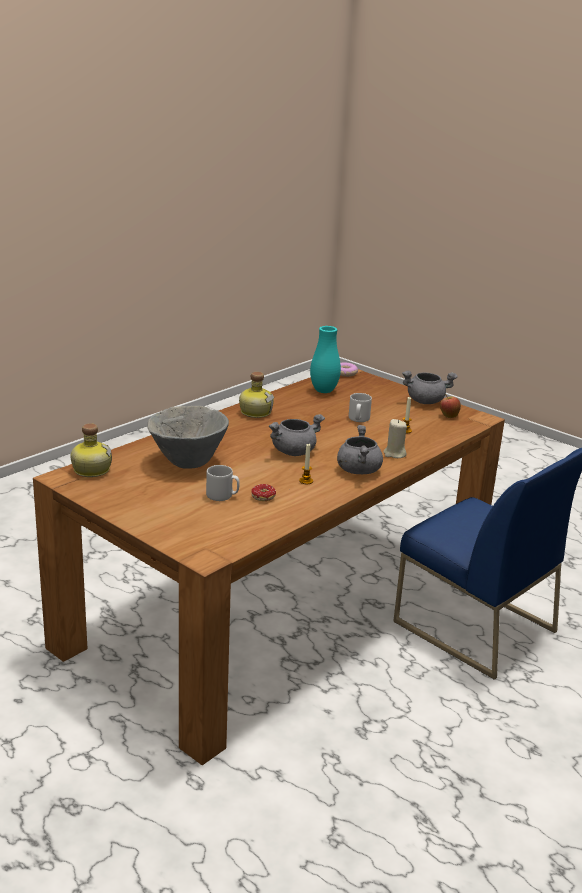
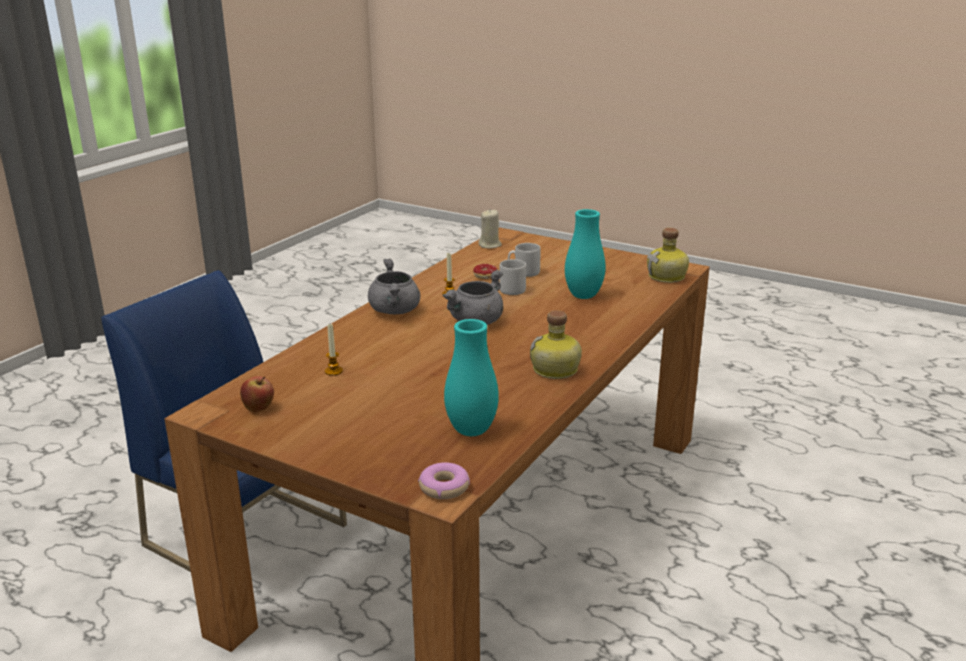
camera: 170 degrees right, 0 degrees up
grey bowl [148,406,229,469] -> turquoise vase [565,209,606,299]
grey mug [349,393,372,422] -> grey mug moved to [499,259,526,295]
beige candle [383,419,407,458] -> beige candle moved to [479,210,502,249]
grey cooking pot [402,371,458,404] -> none

